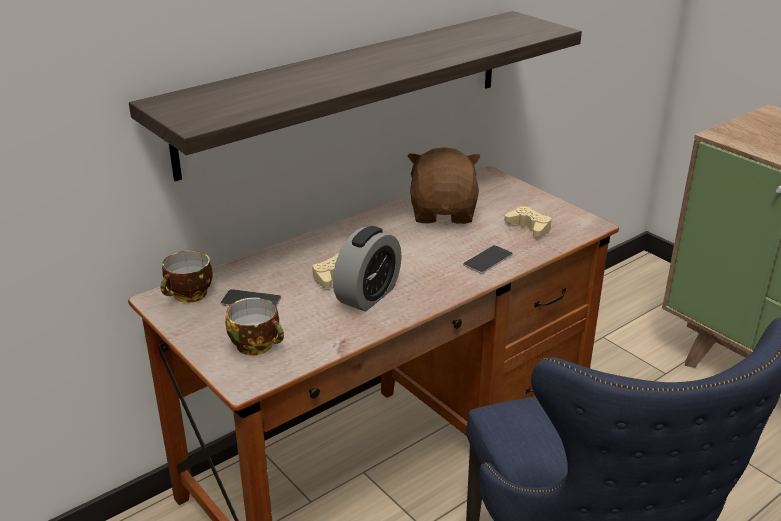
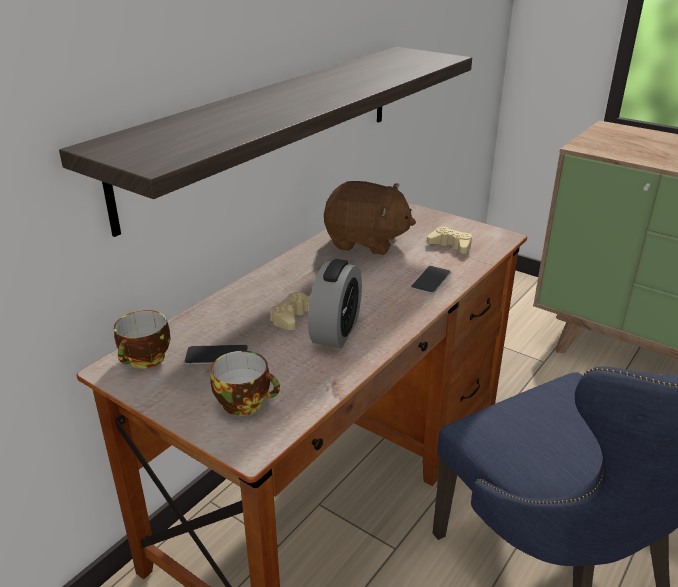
camera: 15 degrees left, 0 degrees up
brown plush toy [408,147,481,224] -> brown plush toy turned 120 degrees clockwise [324,181,416,255]

